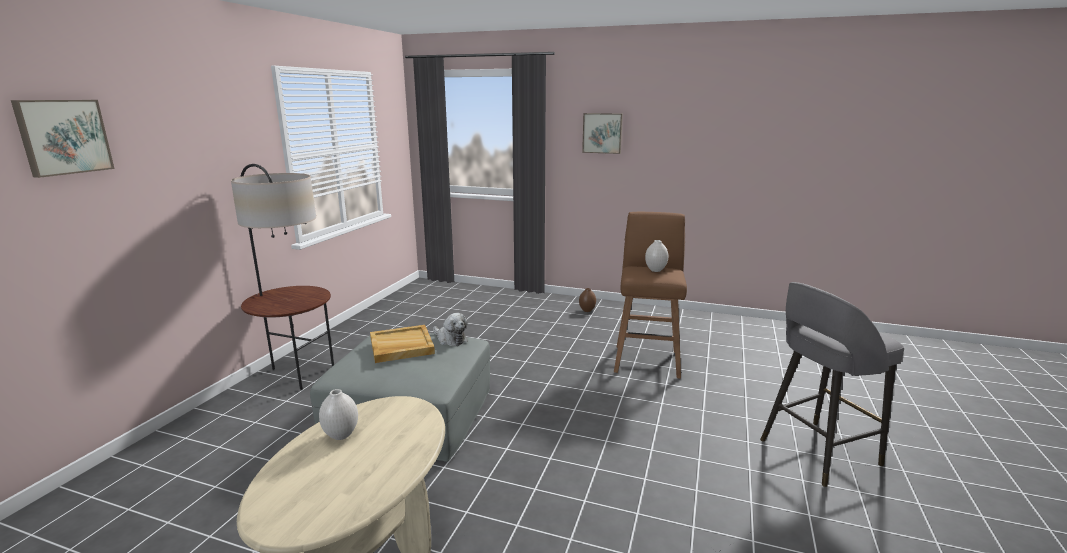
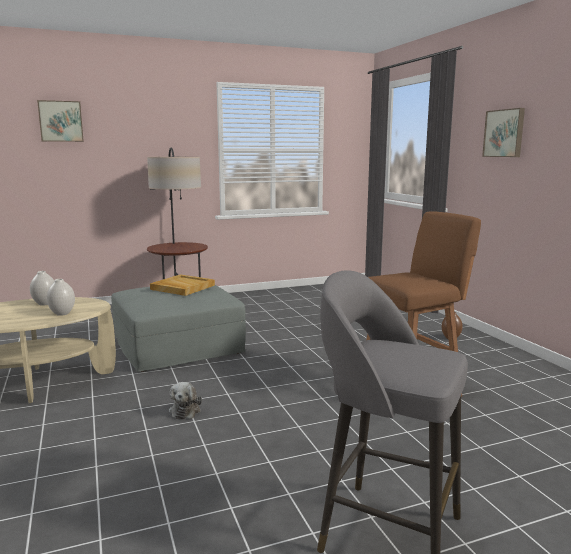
camera: 50 degrees right, 5 degrees down
plush toy [433,313,468,346] -> plush toy moved to [169,382,202,419]
white vase [645,240,668,272] -> white vase moved to [47,279,75,316]

